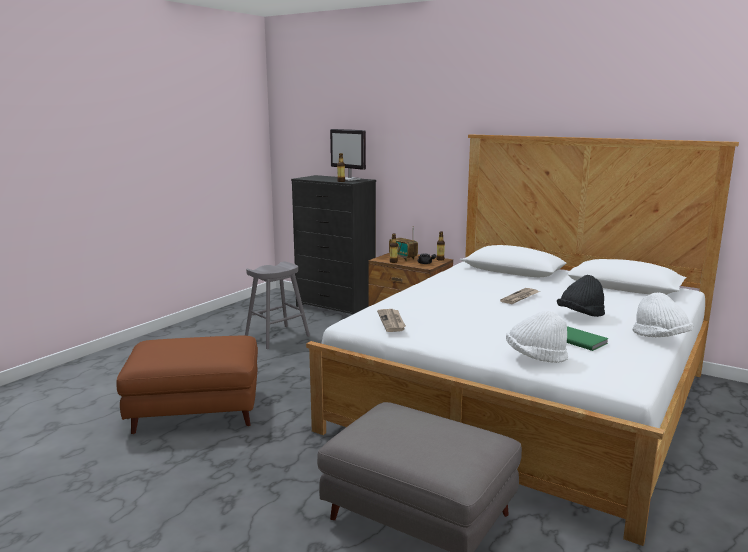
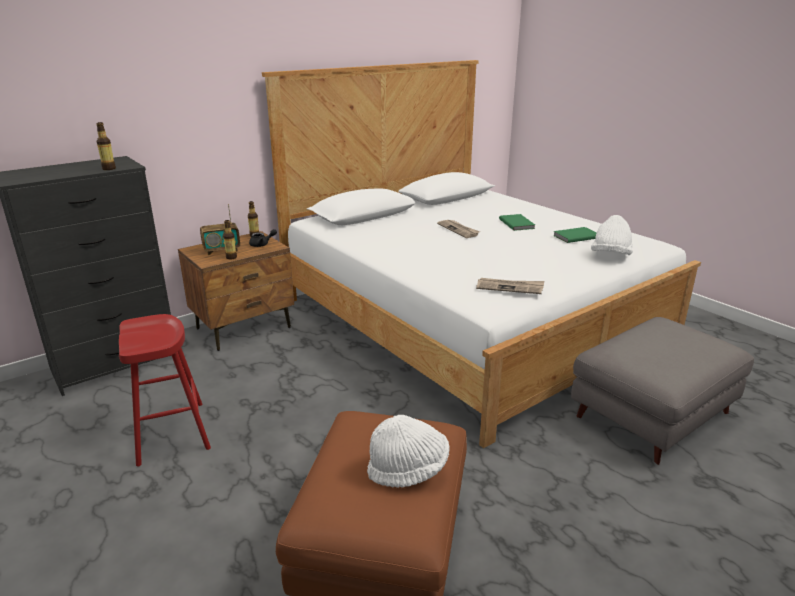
camera: 70 degrees left, 10 degrees up
grey stool [245,262,310,349] -> red stool [119,314,211,467]
monitor [330,129,366,181] -> none
black hat [557,275,605,317] -> green book [499,214,535,231]
white hat [632,293,693,337] -> white hat moved to [367,415,450,488]

